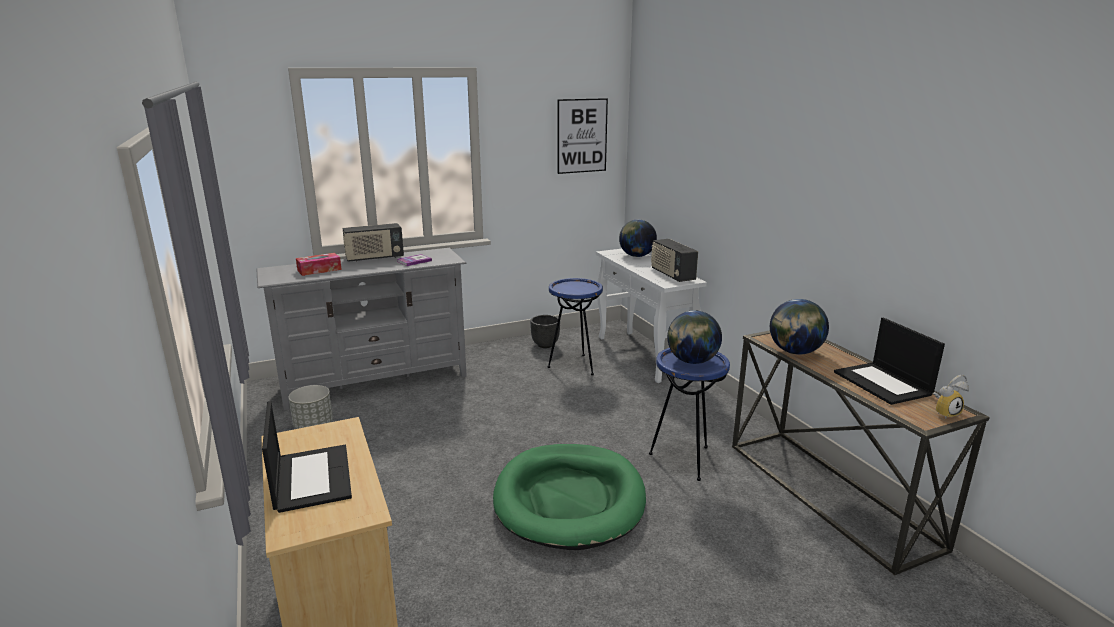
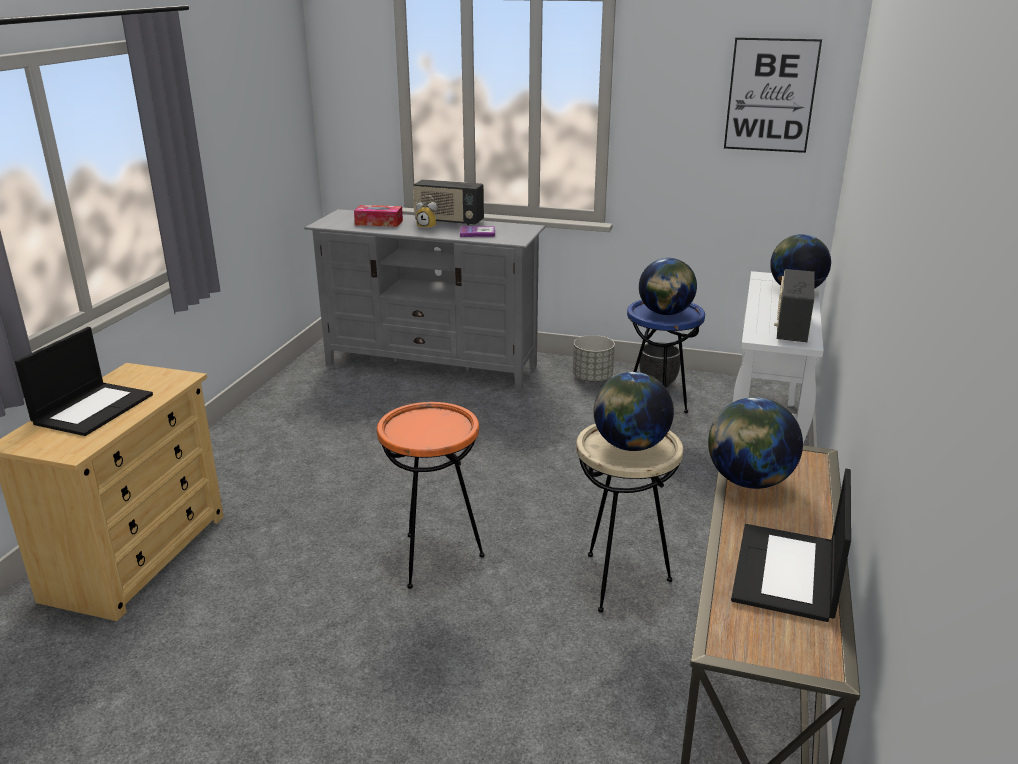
camera: 40 degrees right, 5 degrees up
grey planter [289,385,333,429] -> grey planter moved to [573,335,615,382]
green dog bed [493,444,646,550] -> orange side table [377,402,485,589]
blue side table [649,348,730,481] -> beige side table [576,424,683,613]
alarm clock [933,375,969,419] -> alarm clock moved to [416,195,437,230]
none -> globe [639,258,697,315]

